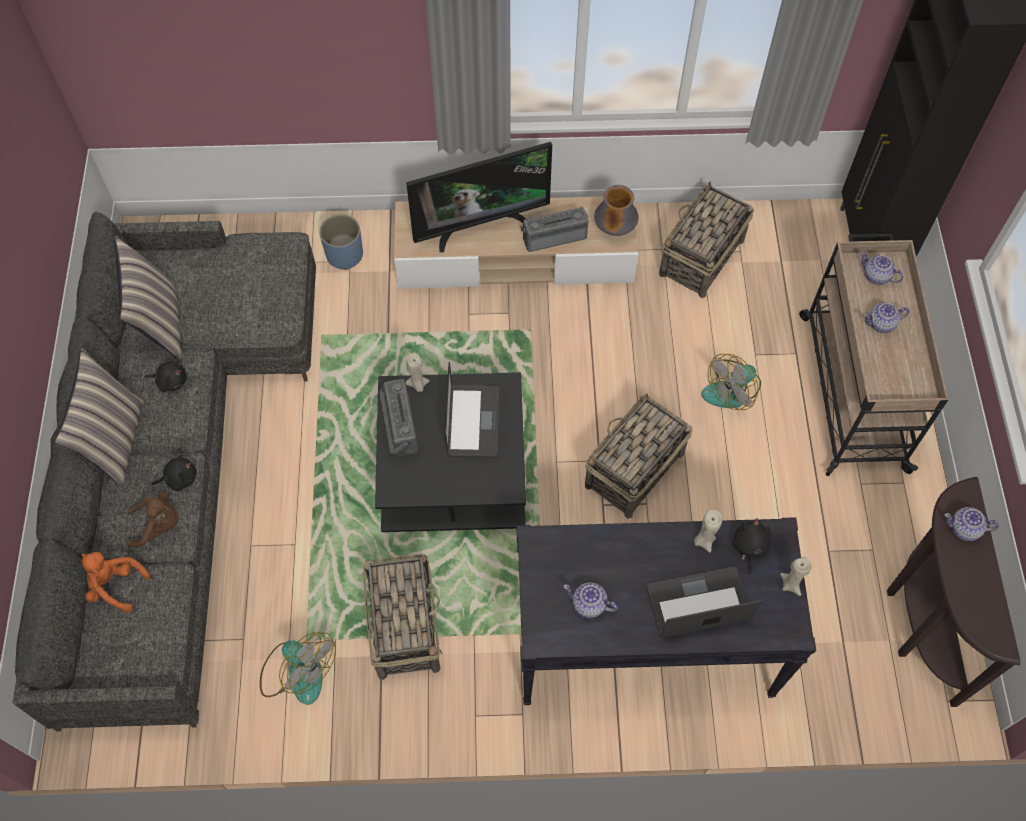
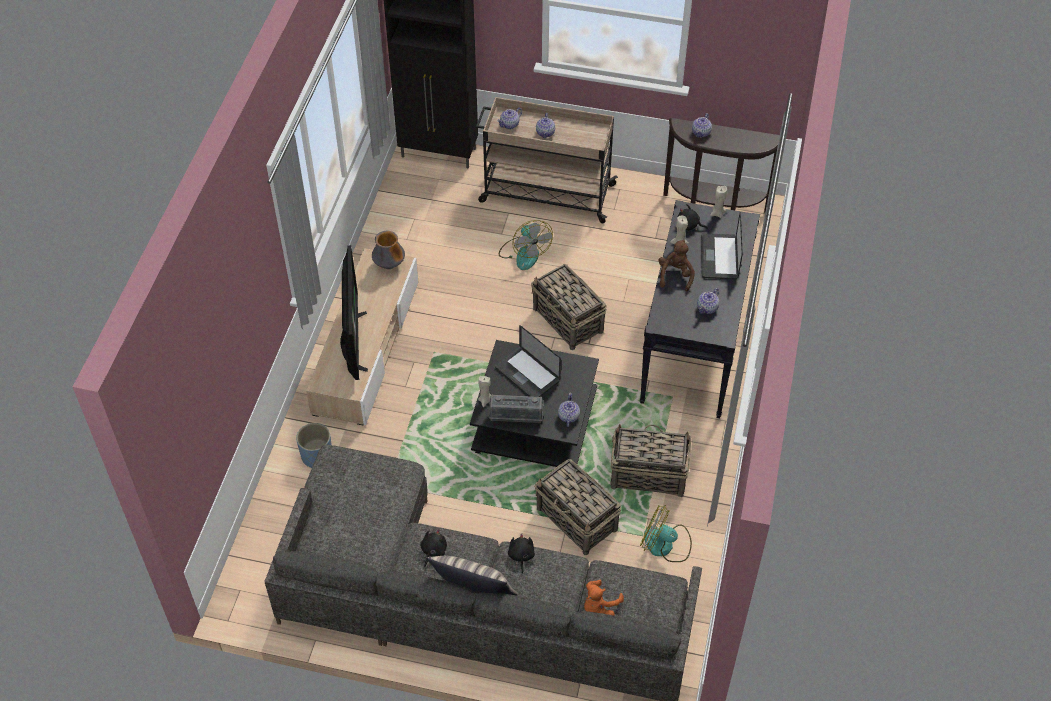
camera: 75 degrees left, 10 degrees down
pillow [114,236,182,361] -> none
brown plush toy [126,492,178,547] -> brown plush toy moved to [659,240,695,291]
fan [260,632,336,705] -> fan turned 120 degrees counterclockwise [640,505,692,562]
laptop [445,362,499,458] -> laptop turned 150 degrees counterclockwise [495,325,561,397]
radio [520,207,589,252] -> none
basket [659,182,754,298] -> basket moved to [534,459,621,555]
none -> teapot [558,393,580,427]

